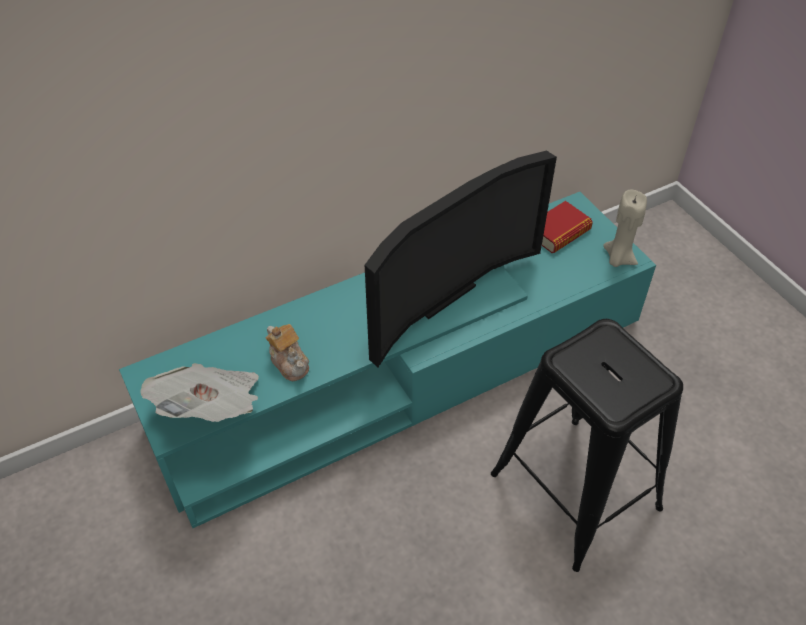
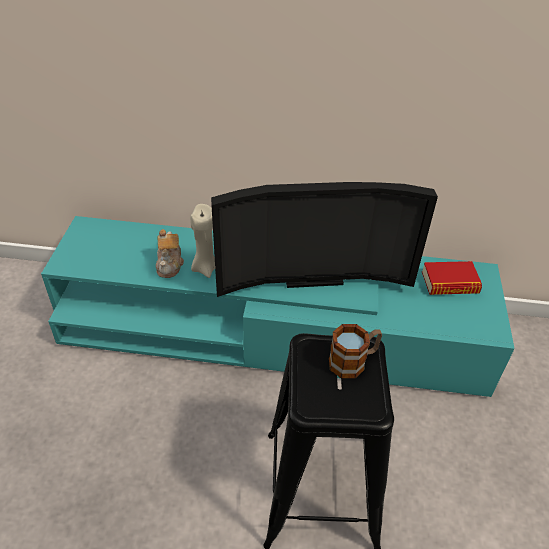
camera: 35 degrees right, 5 degrees down
newspaper [141,363,259,422] -> none
beige candle [603,190,647,267] -> beige candle moved to [190,204,215,278]
none -> mug [329,324,382,378]

